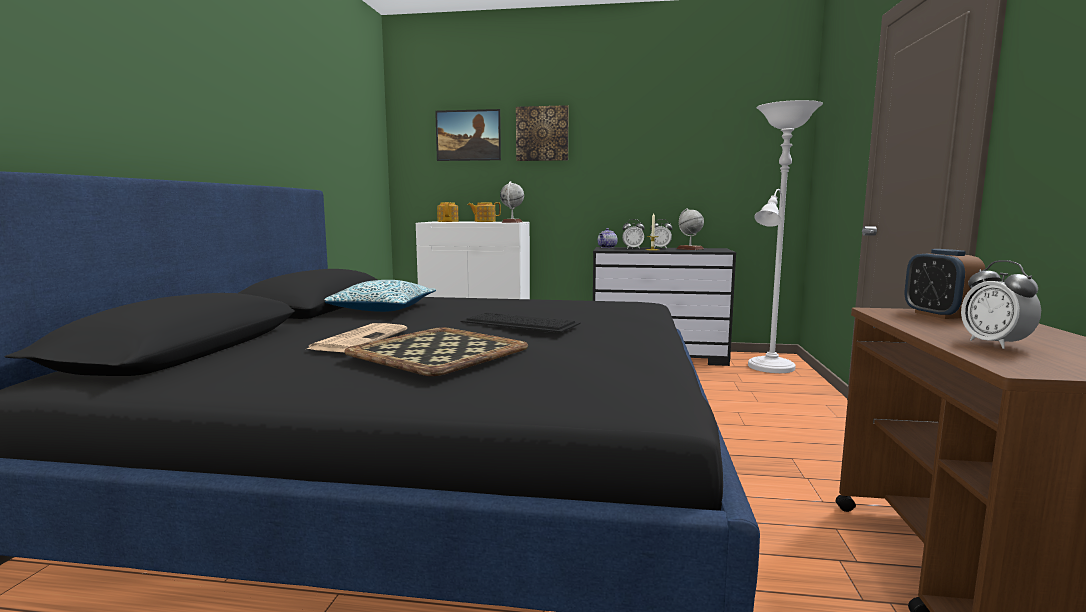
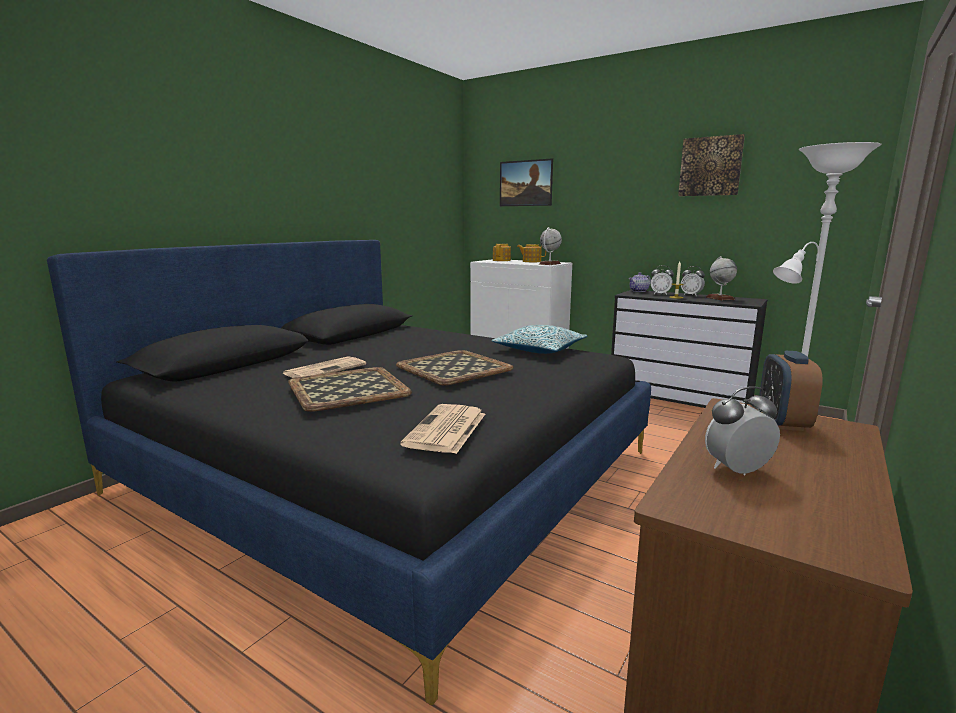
camera: 25 degrees right, 5 degrees up
pillow [325,280,436,312] -> pillow moved to [491,325,587,354]
keyboard [461,313,581,333] -> tray [396,350,513,386]
picture [516,105,569,161] -> picture moved to [678,134,745,196]
alarm clock [961,260,1041,349] -> alarm clock turned 60 degrees clockwise [705,386,780,475]
none -> newspaper [400,404,485,454]

